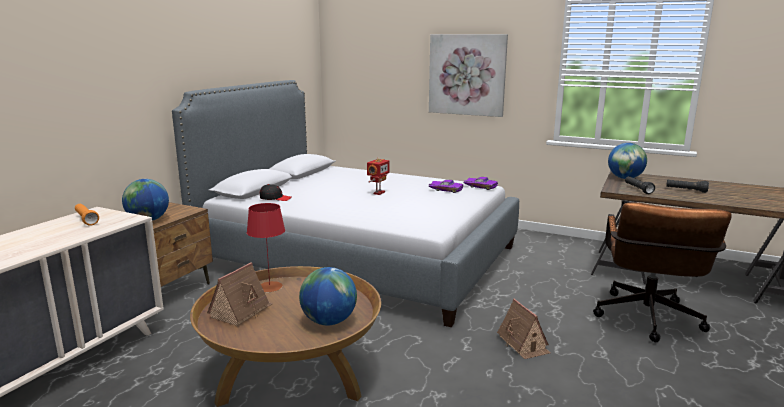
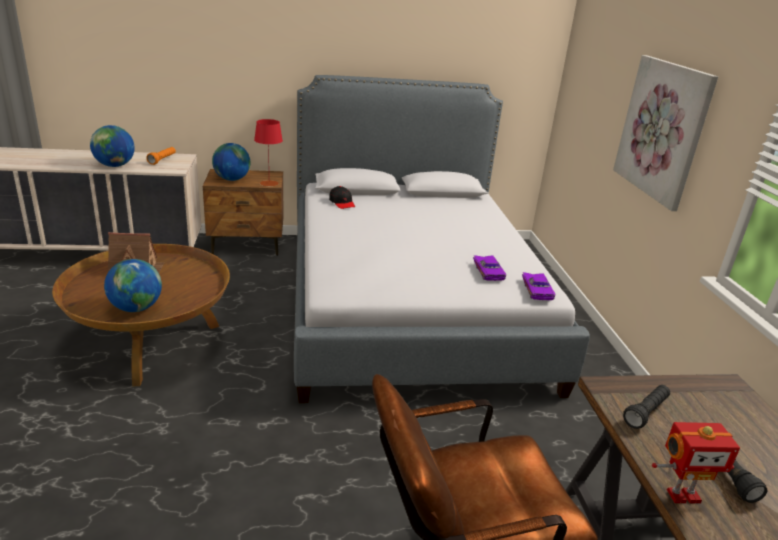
camera: 55 degrees right, 10 degrees up
red table lamp [247,203,285,292] -> red table lamp moved to [254,119,283,186]
toy robot [367,158,389,195] -> toy robot moved to [652,422,740,504]
toy house [497,299,551,359] -> none
globe [608,143,647,179] -> globe moved to [90,125,135,167]

